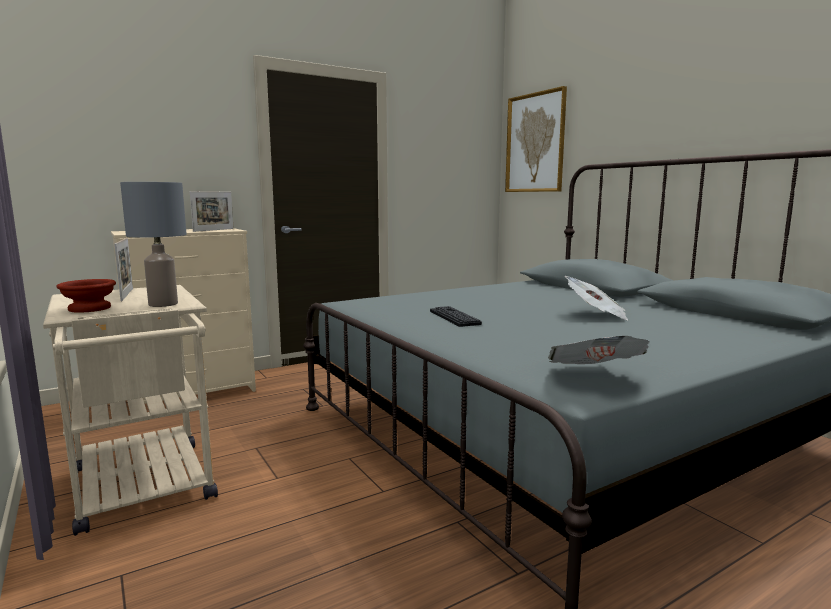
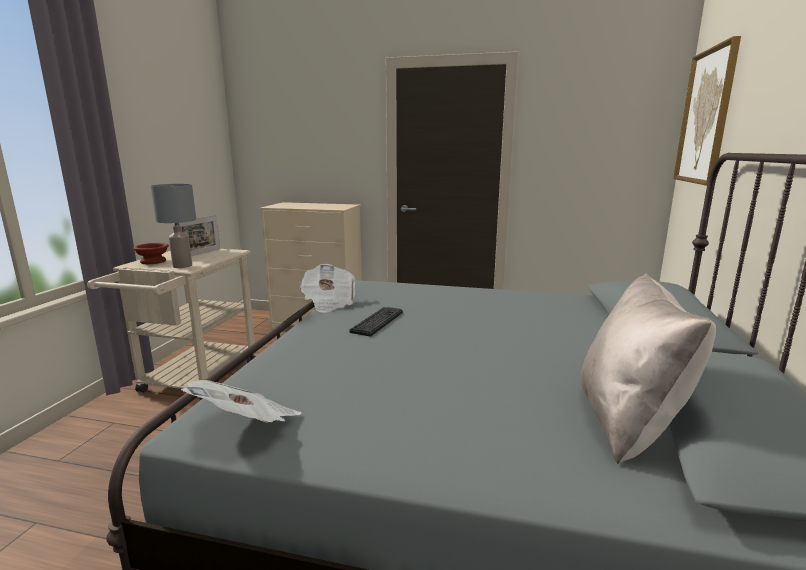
camera: 45 degrees right, 5 degrees up
picture frame [190,191,234,232] -> none
newspaper [565,276,628,320] -> newspaper moved to [300,264,355,313]
none -> beige pillow [580,273,716,464]

